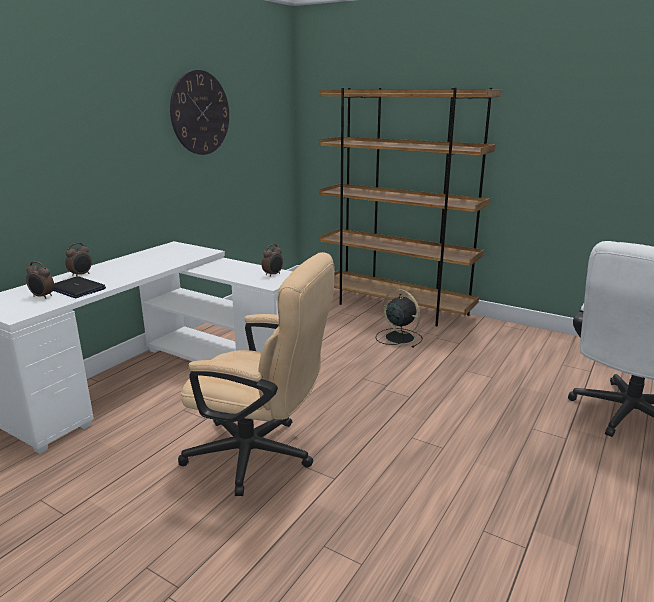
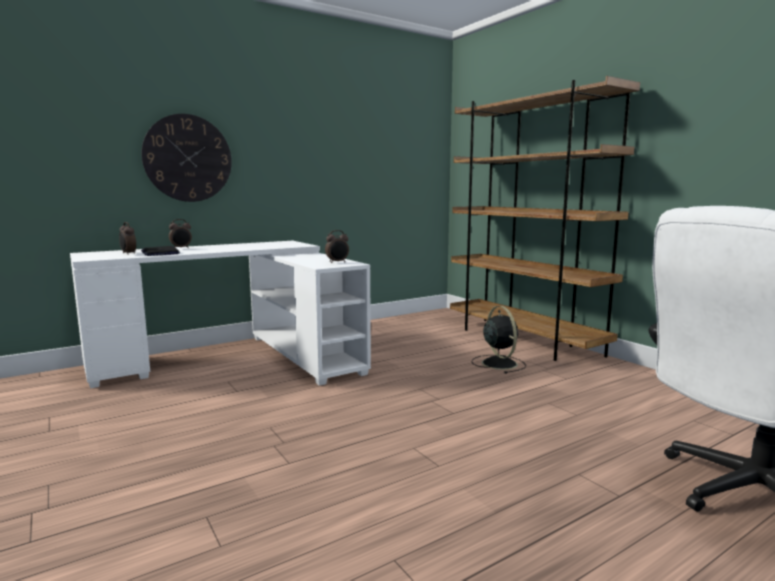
camera: 25 degrees right, 10 degrees down
wall clock [170,70,229,155] -> wall clock moved to [141,114,232,202]
beige office chair [178,252,335,496] -> none

